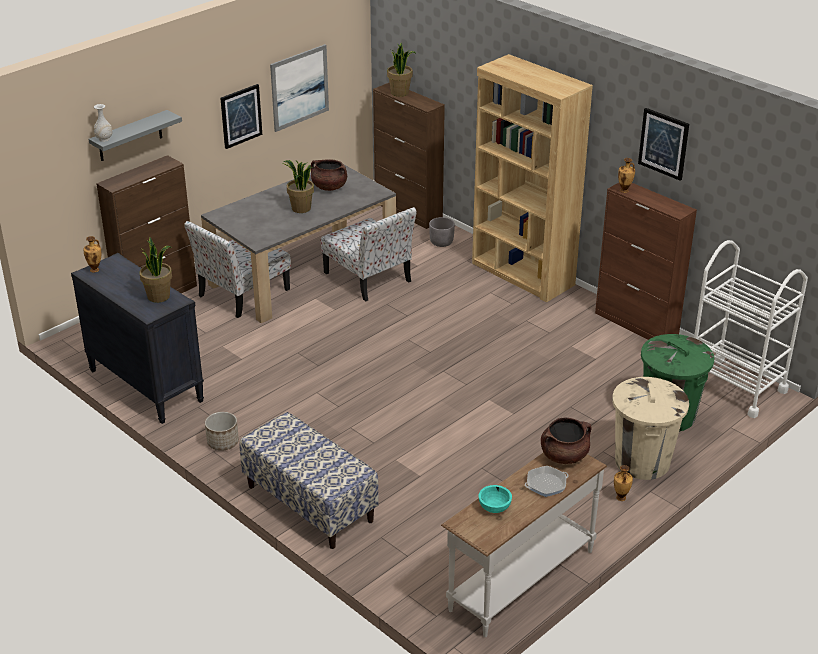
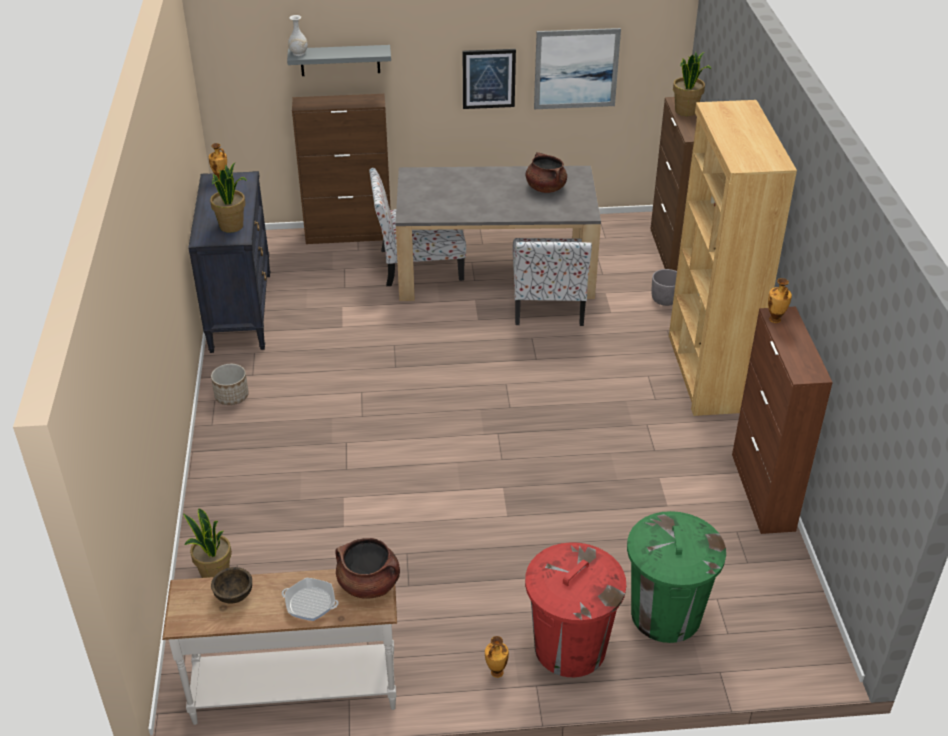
camera: 40 degrees right, 5 degrees up
bench [239,412,379,549] -> none
potted plant [282,160,314,213] -> potted plant moved to [183,508,232,578]
turquoise bowl [479,485,512,513] -> brown bowl [211,567,252,604]
beige trash can [612,377,689,480] -> red trash can [525,542,626,677]
picture [638,108,689,181] -> none
white cart [694,240,808,418] -> none

